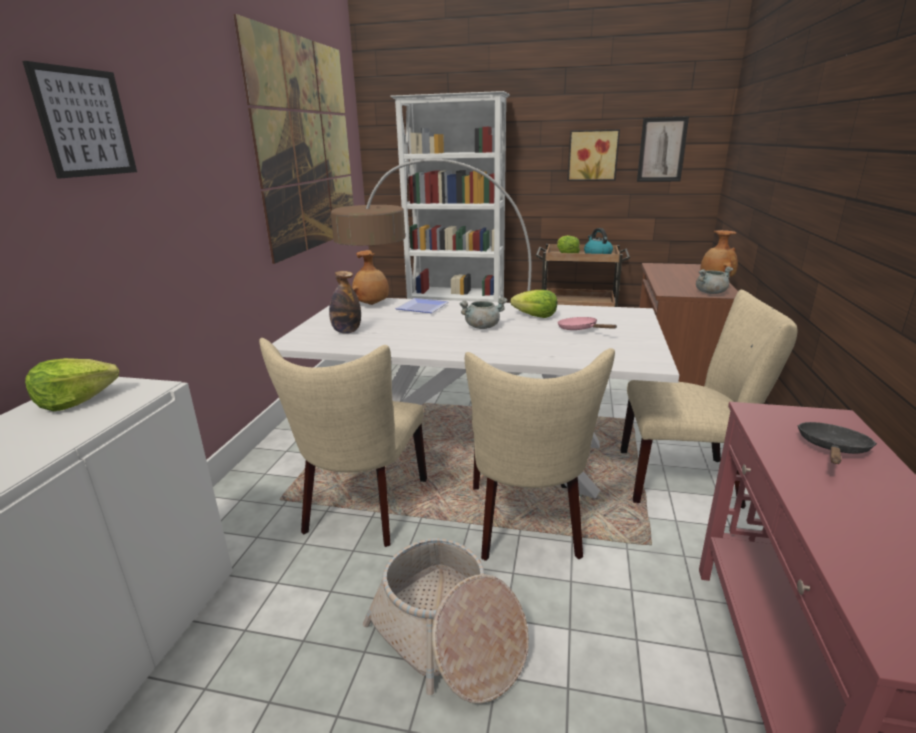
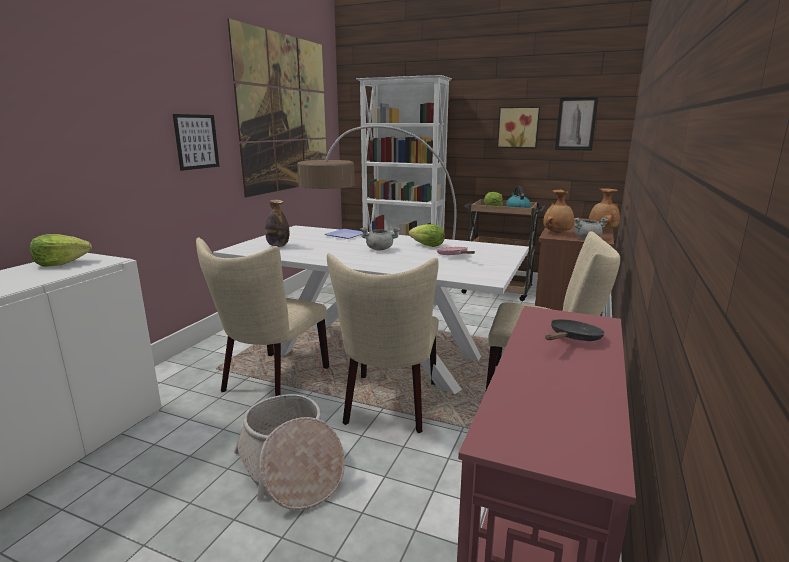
camera: 10 degrees right, 5 degrees down
picture [22,61,137,179] -> picture moved to [173,114,220,171]
brown vase [352,250,389,305] -> brown vase moved to [543,190,574,233]

